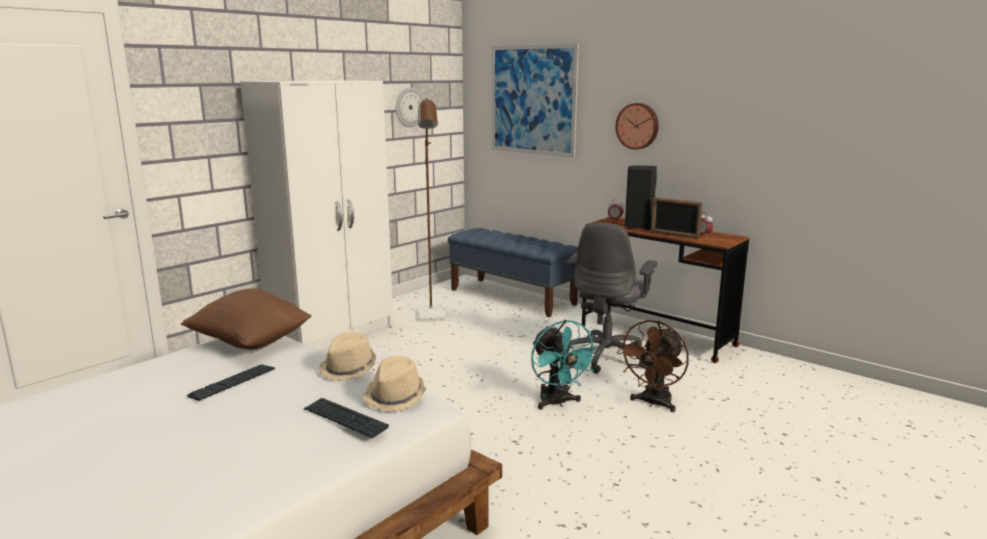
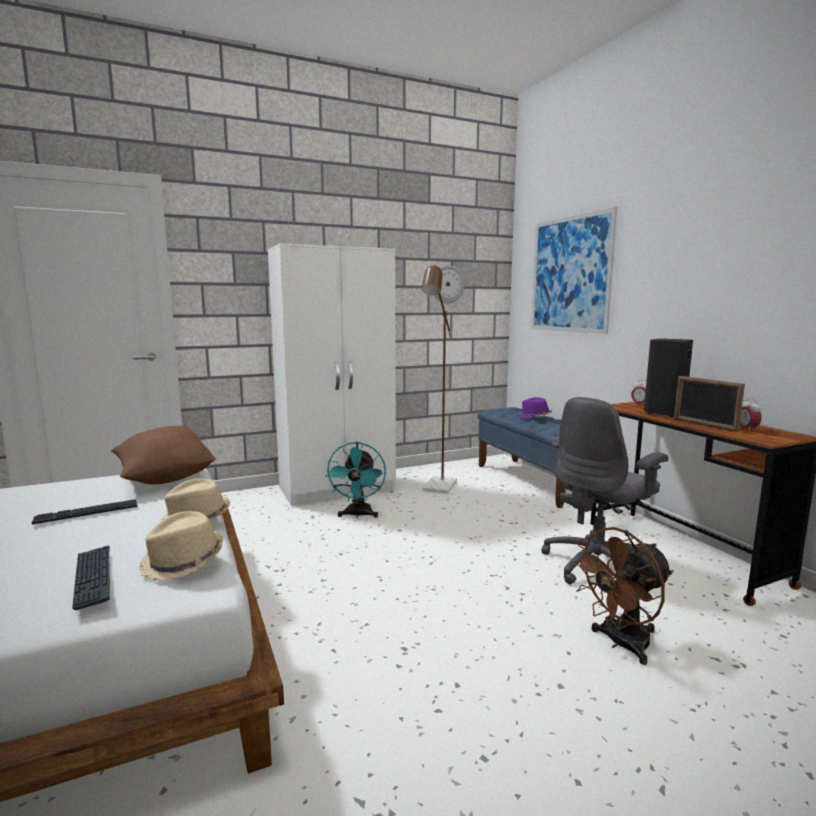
camera: 25 degrees right, 5 degrees down
turquoise fan [531,320,600,410] -> turquoise fan moved to [325,442,386,518]
wall clock [615,103,659,150] -> none
none -> purple hat [518,397,552,418]

